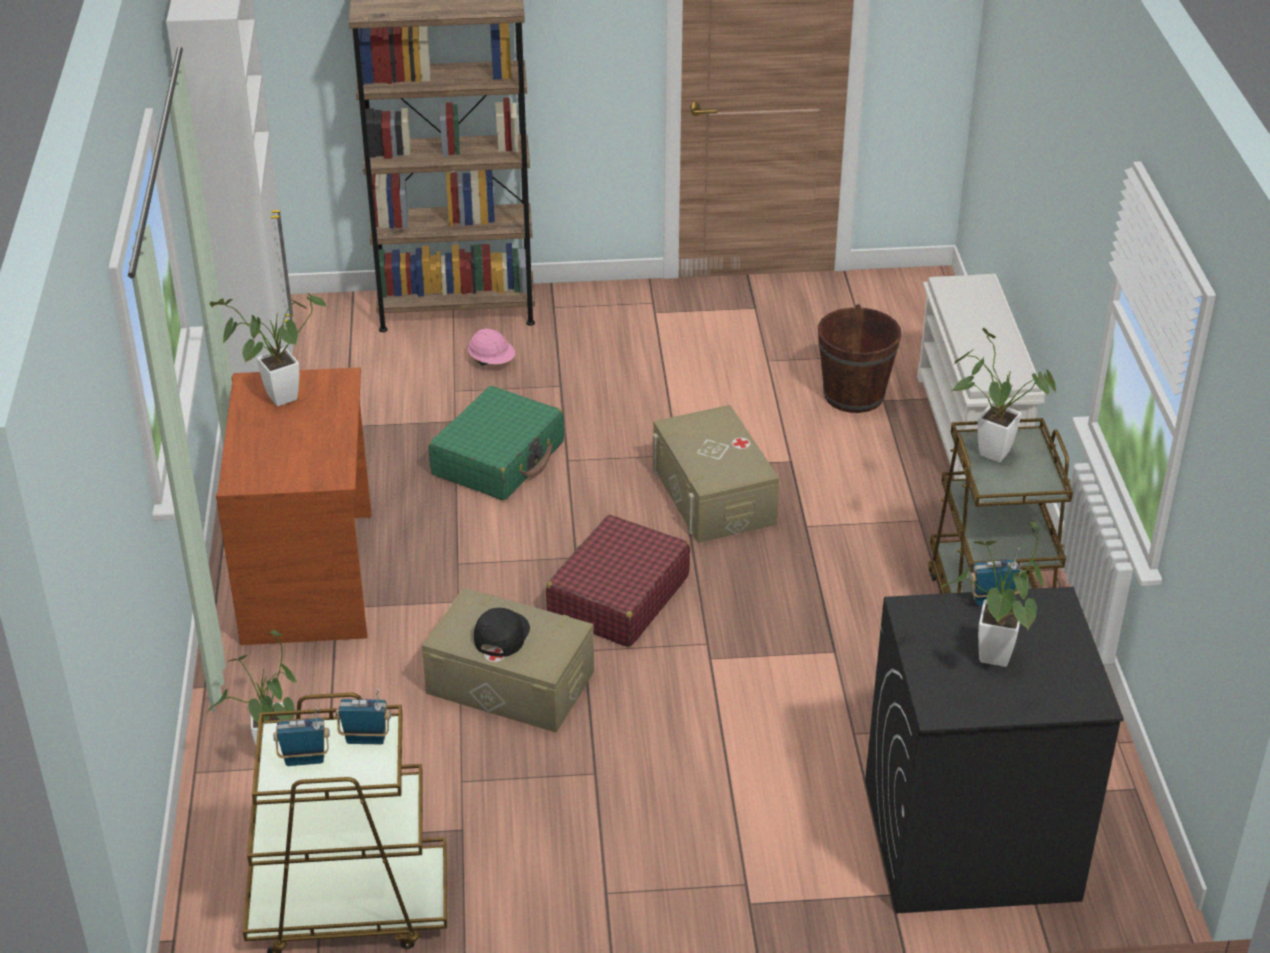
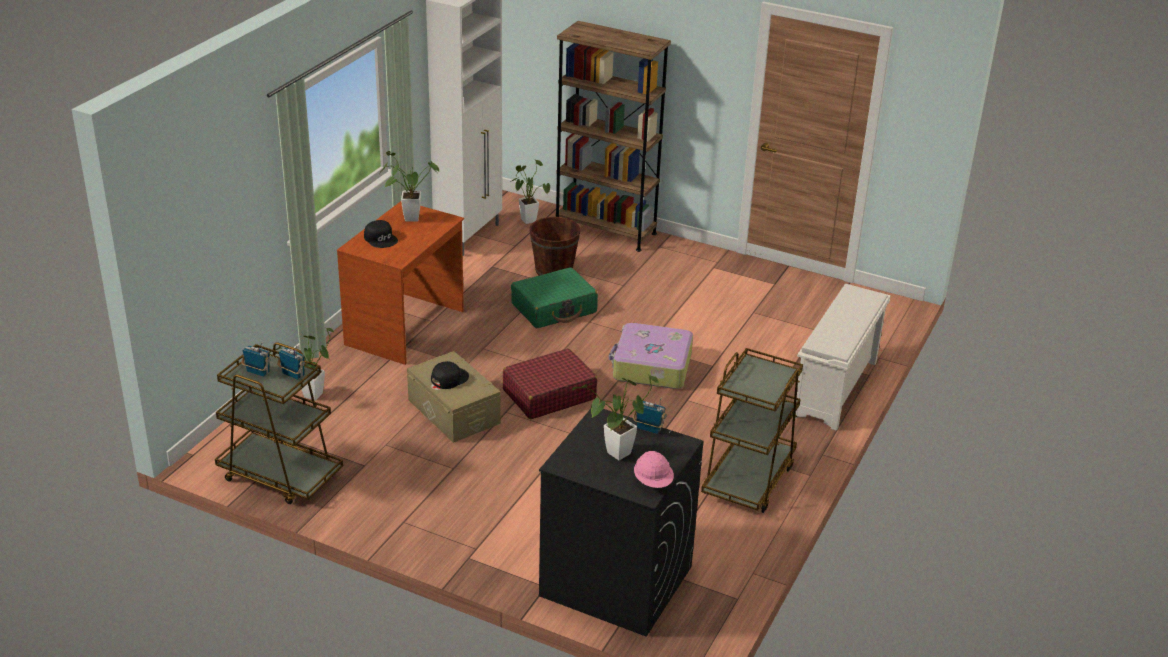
camera: 30 degrees right, 5 degrees down
pink hard hat [468,328,515,365] -> pink hard hat moved to [634,451,674,488]
beige storage box [653,405,779,543] -> suitcase [609,323,693,389]
brown bucket [818,304,901,413] -> brown bucket moved to [530,217,580,276]
potted plant [951,328,1057,462] -> potted plant moved to [510,160,550,224]
none -> black cap [364,220,398,248]

